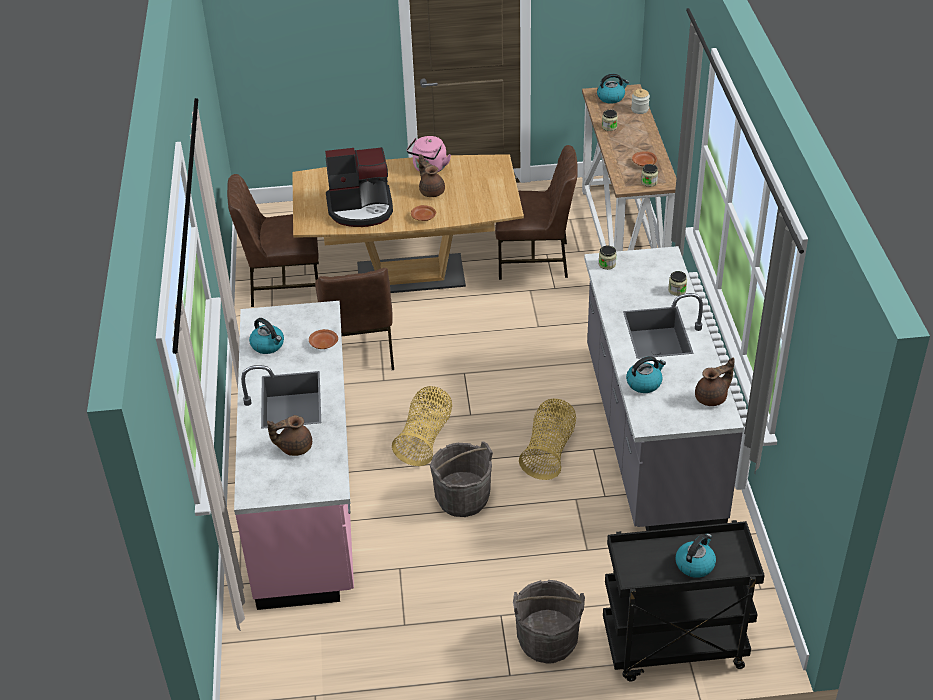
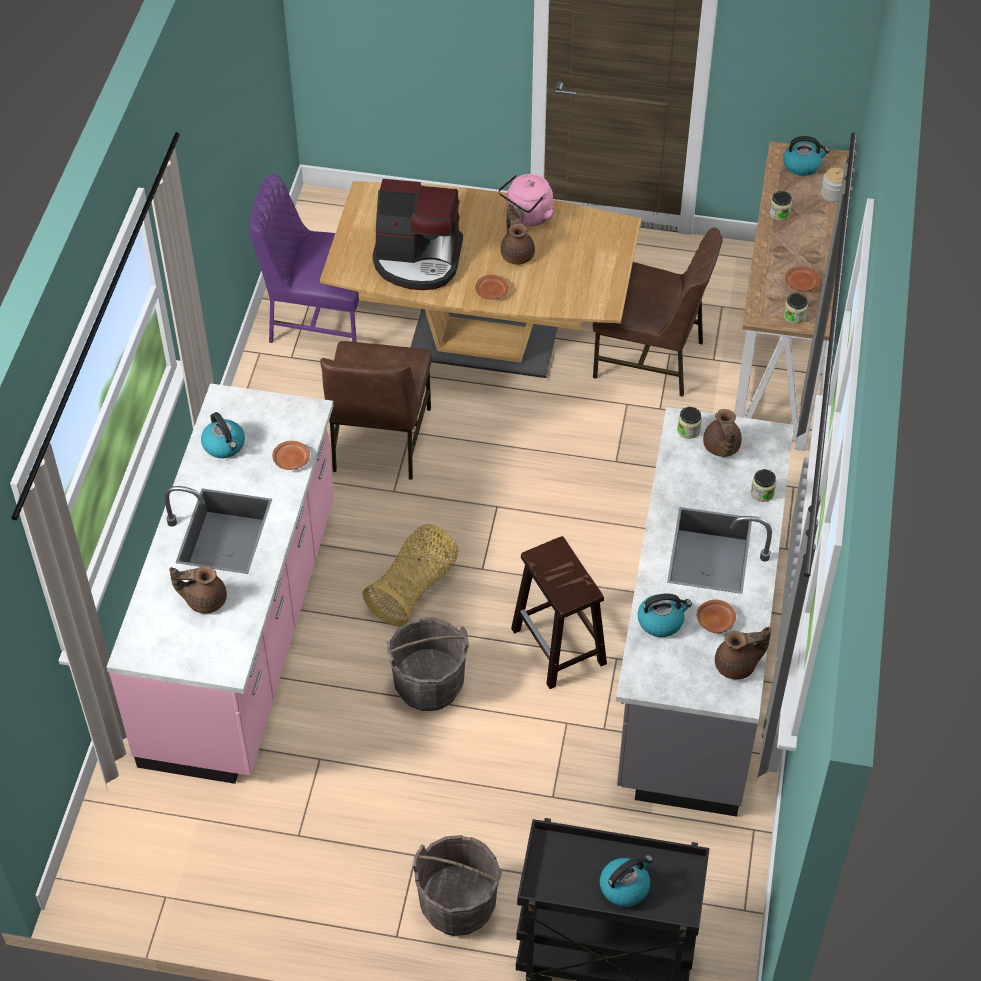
camera: 15 degrees right, 10 degrees up
brown chair [227,174,319,307] -> purple chair [249,174,359,343]
basket [519,399,576,480] -> brown stool [511,536,607,689]
none -> brown plate [697,600,736,633]
none -> brown teapot [703,409,742,457]

